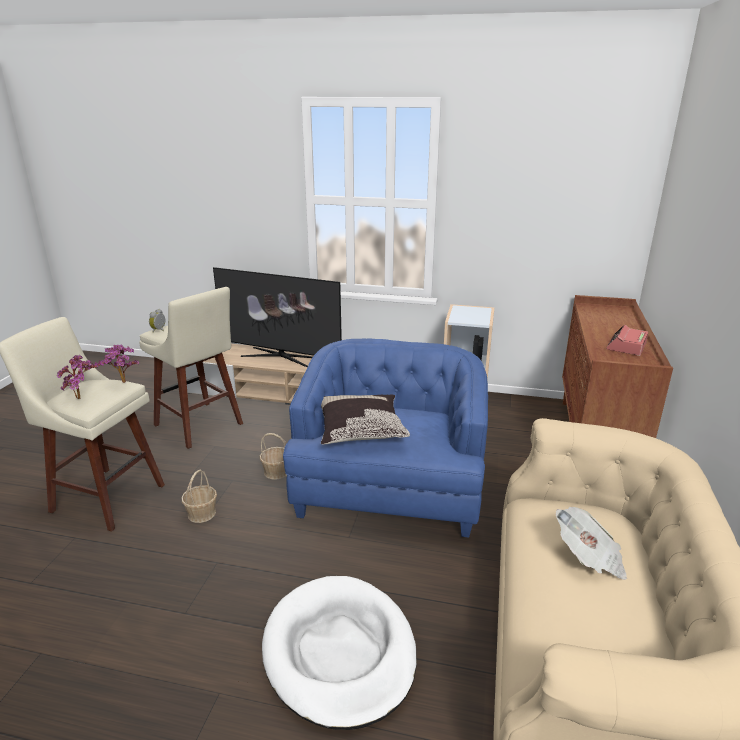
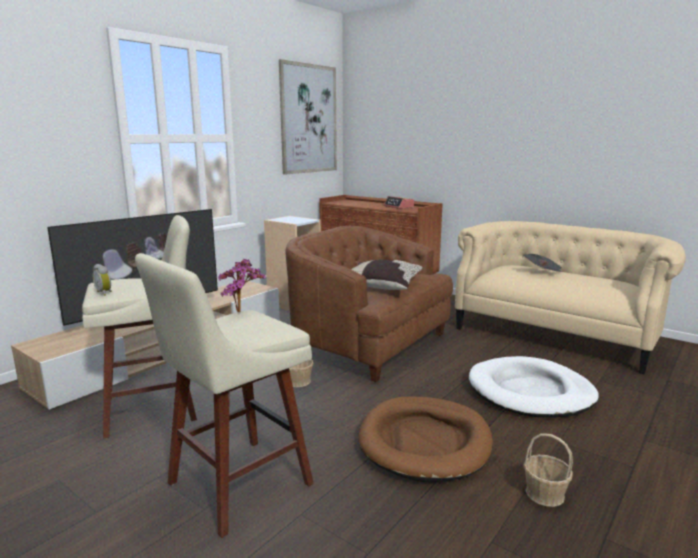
camera: 65 degrees left, 10 degrees down
potted plant [57,355,98,399] -> none
basket [181,470,217,523] -> basket moved to [523,433,573,507]
blue armchair [283,339,488,538] -> brown armchair [285,226,453,382]
none -> picture [279,59,337,175]
none -> brown dog bed [358,397,493,482]

